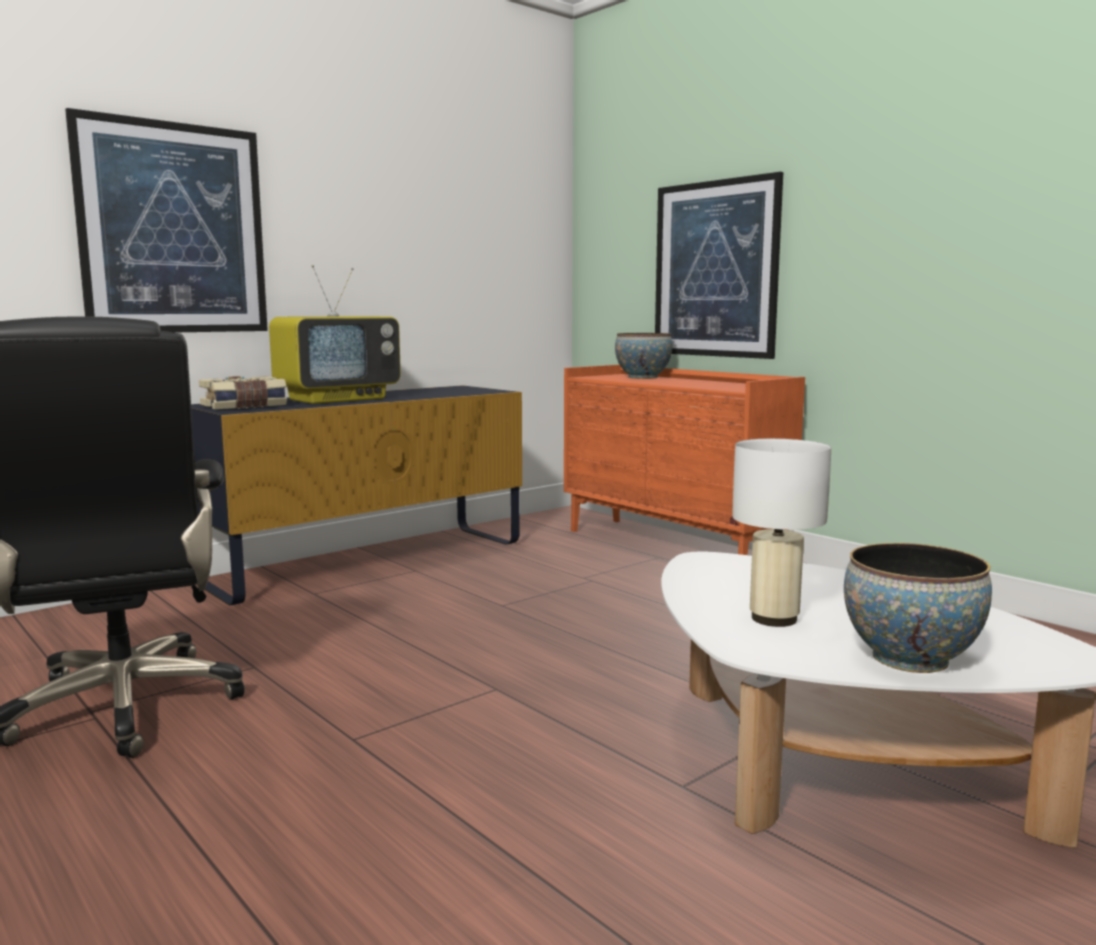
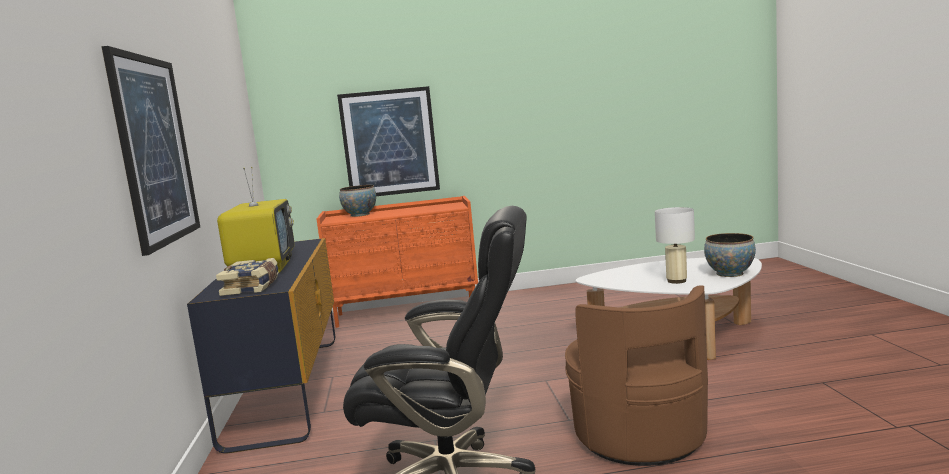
camera: 55 degrees left, 0 degrees up
none -> brown armchair [565,285,708,466]

